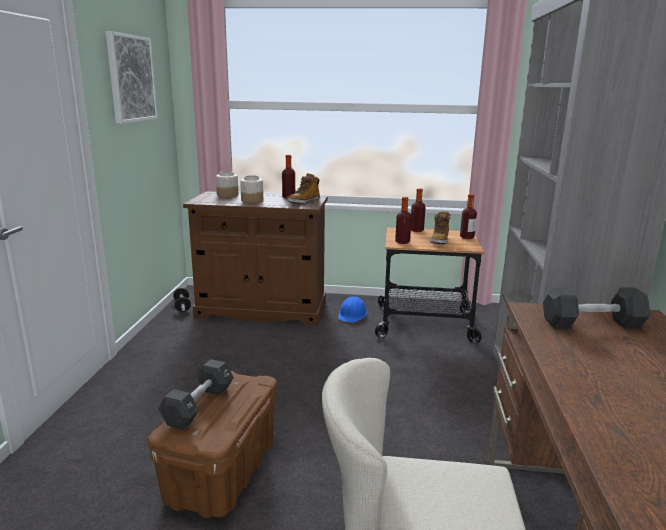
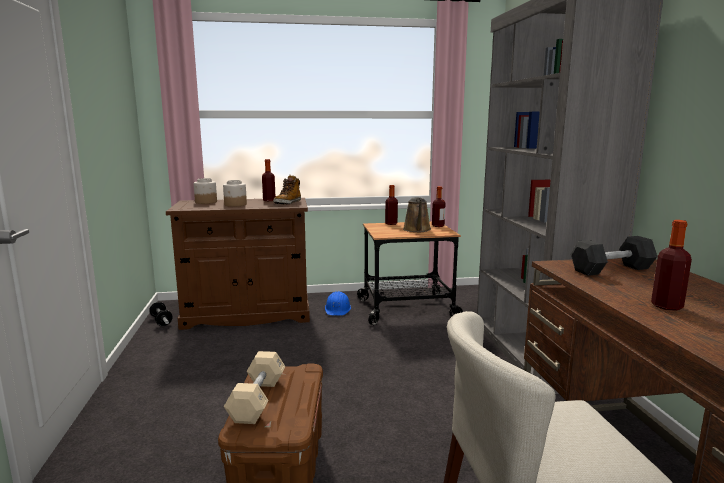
camera: 15 degrees left, 5 degrees down
picture [106,31,158,124] -> none
black dumbbell [158,359,234,430] -> beige dumbbell [224,351,286,424]
bottle [395,197,412,244] -> bottle moved to [651,220,692,311]
boot [430,211,450,244] -> brown watering can [403,197,431,232]

